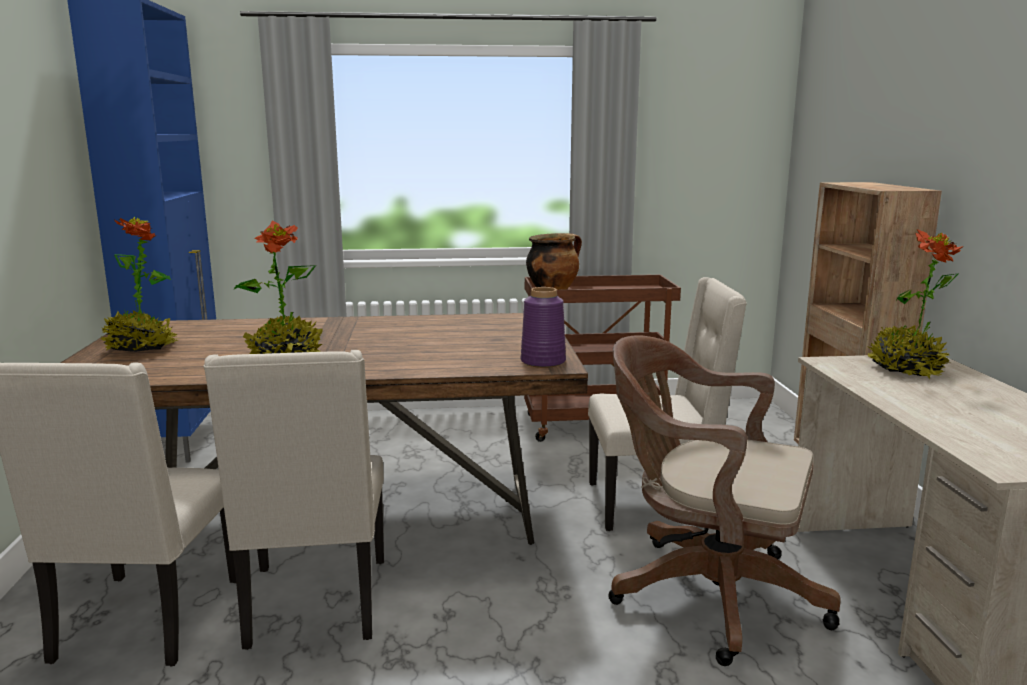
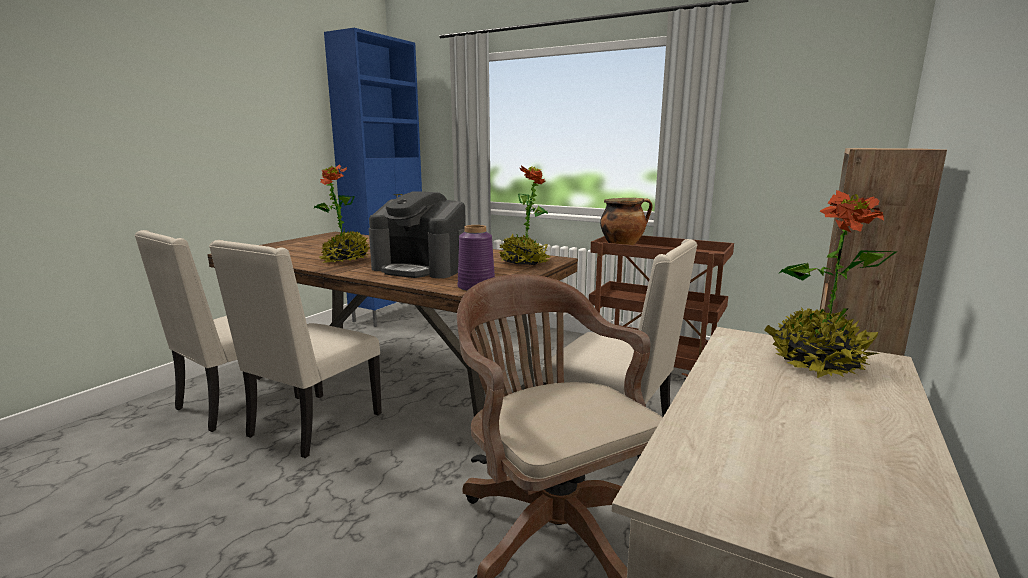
camera: 35 degrees right, 0 degrees up
potted plant [100,217,180,352] -> potted plant moved to [499,166,550,265]
none -> coffee machine [369,191,466,278]

